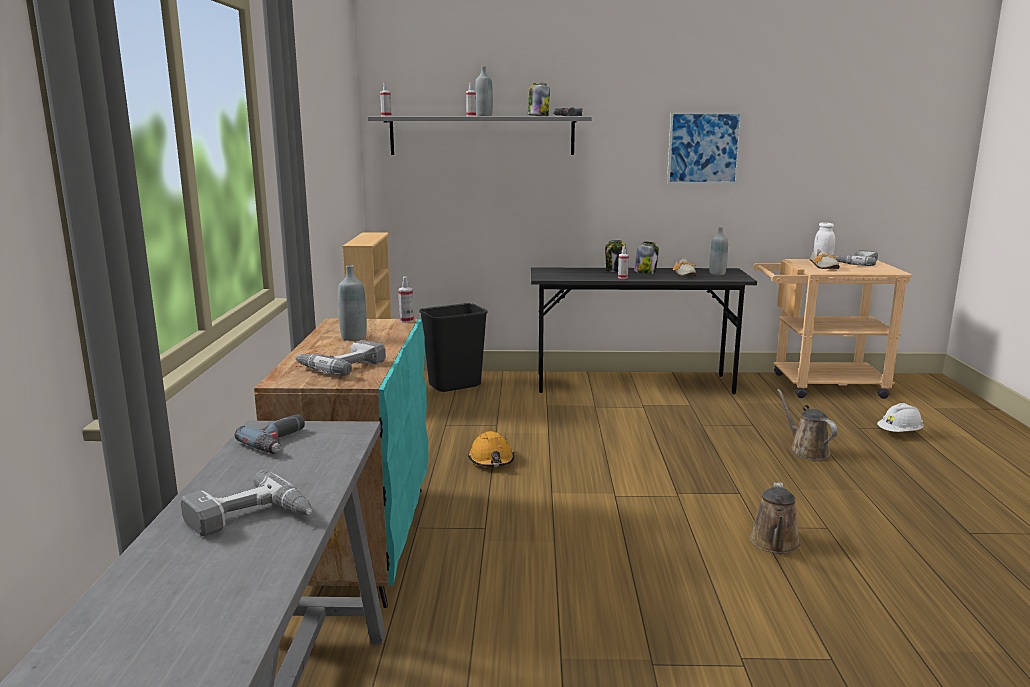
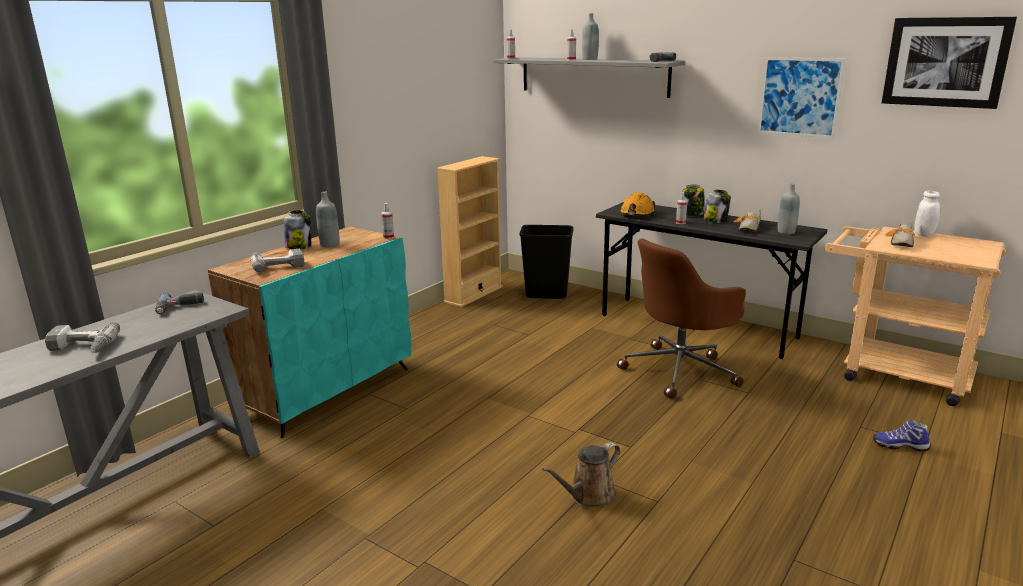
camera: 35 degrees right, 5 degrees up
orange hard hat [468,431,514,467] -> orange hard hat moved to [619,192,656,216]
jar [528,83,550,116] -> jar moved to [284,210,311,249]
brown watering can [777,389,838,460] -> none
power drill [834,250,878,266] -> none
white hard hat [877,403,923,432] -> shoe [873,419,931,451]
none -> brown office chair [617,238,746,399]
none -> picture [882,17,1017,109]

